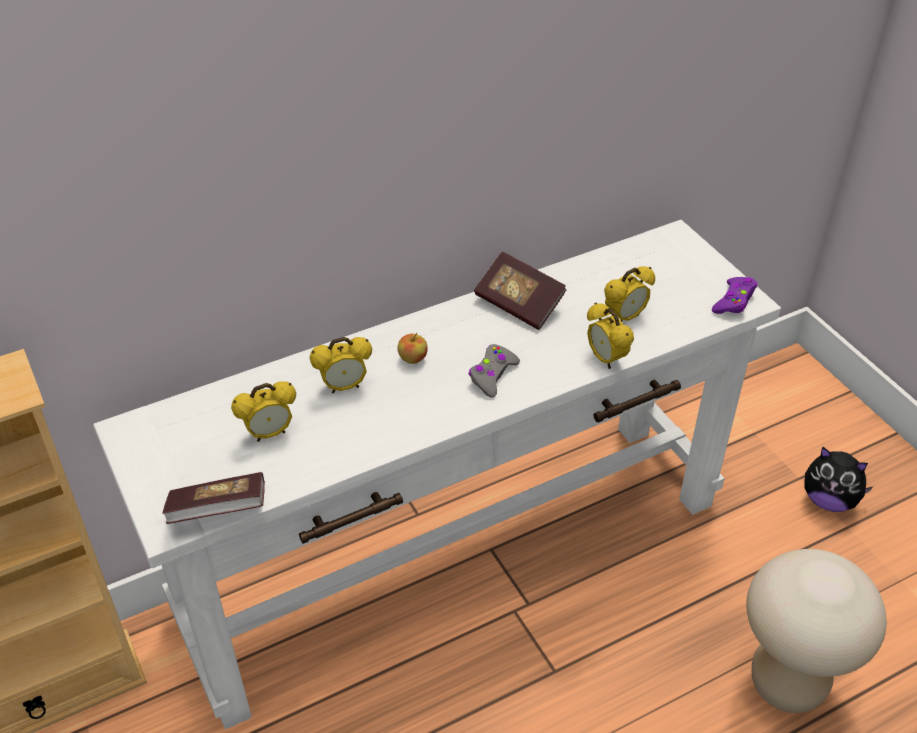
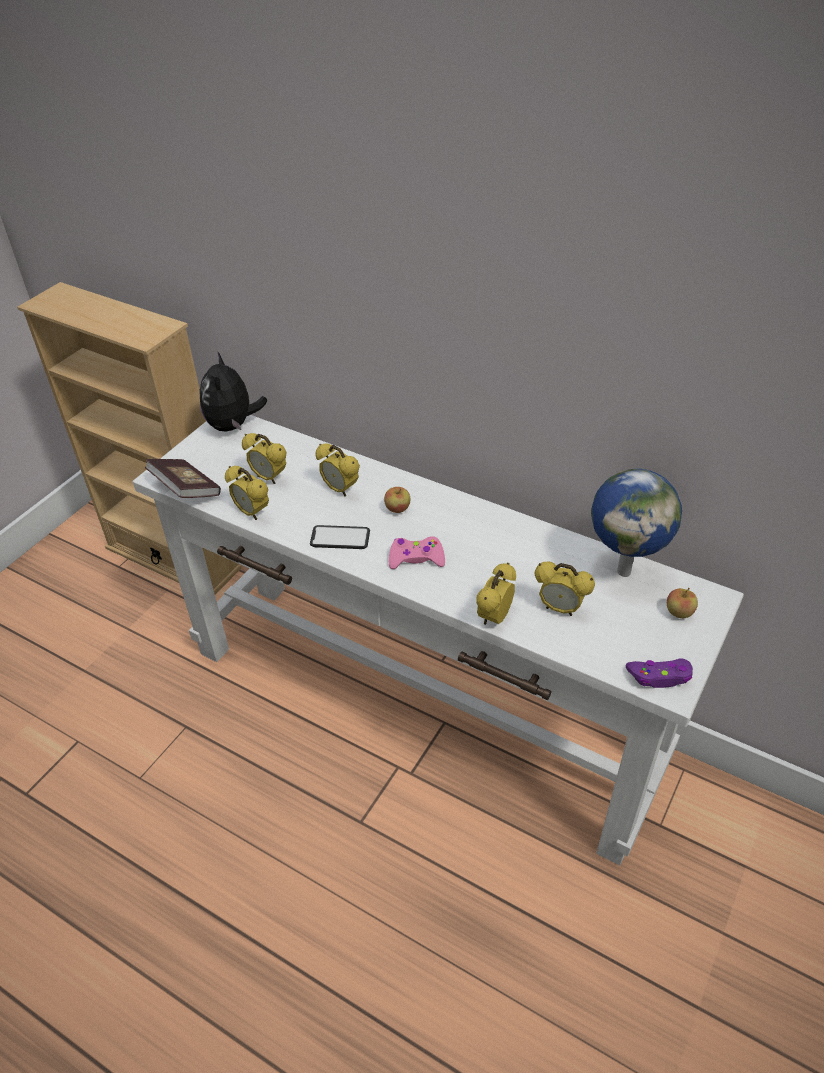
camera: 60 degrees right, 0 degrees up
grey game controller [469,344,520,398] -> pink game controller [389,537,445,569]
book [474,252,567,330] -> none
beige stool [746,549,887,713] -> none
plush toy [804,447,874,512] -> plush toy moved to [199,351,268,431]
none -> alarm clock [225,466,269,520]
none -> phone [310,525,370,549]
none -> globe [591,469,682,577]
none -> apple [667,588,698,618]

